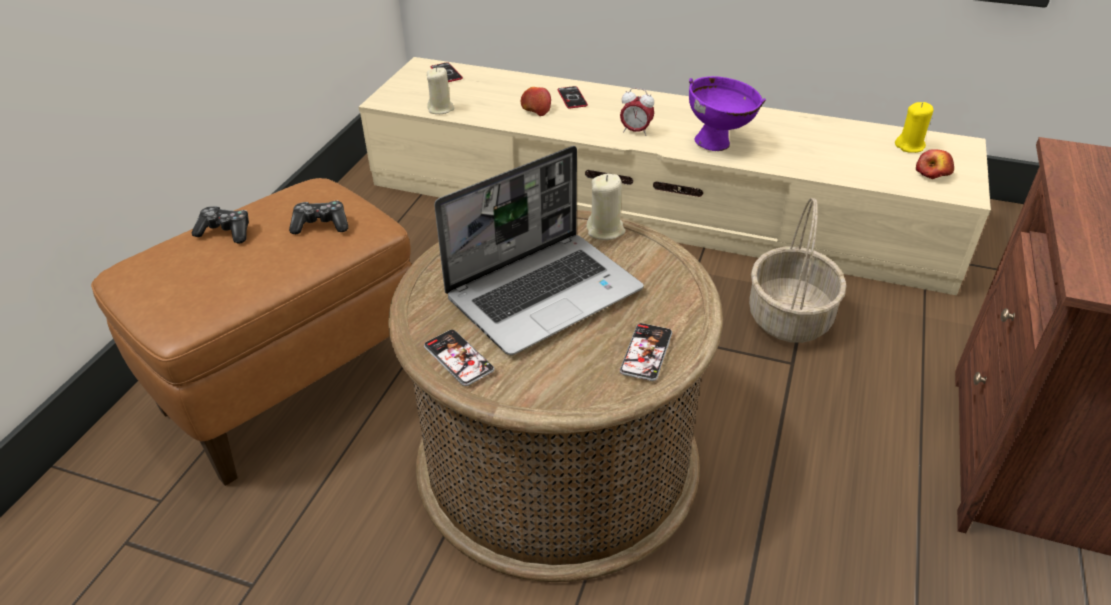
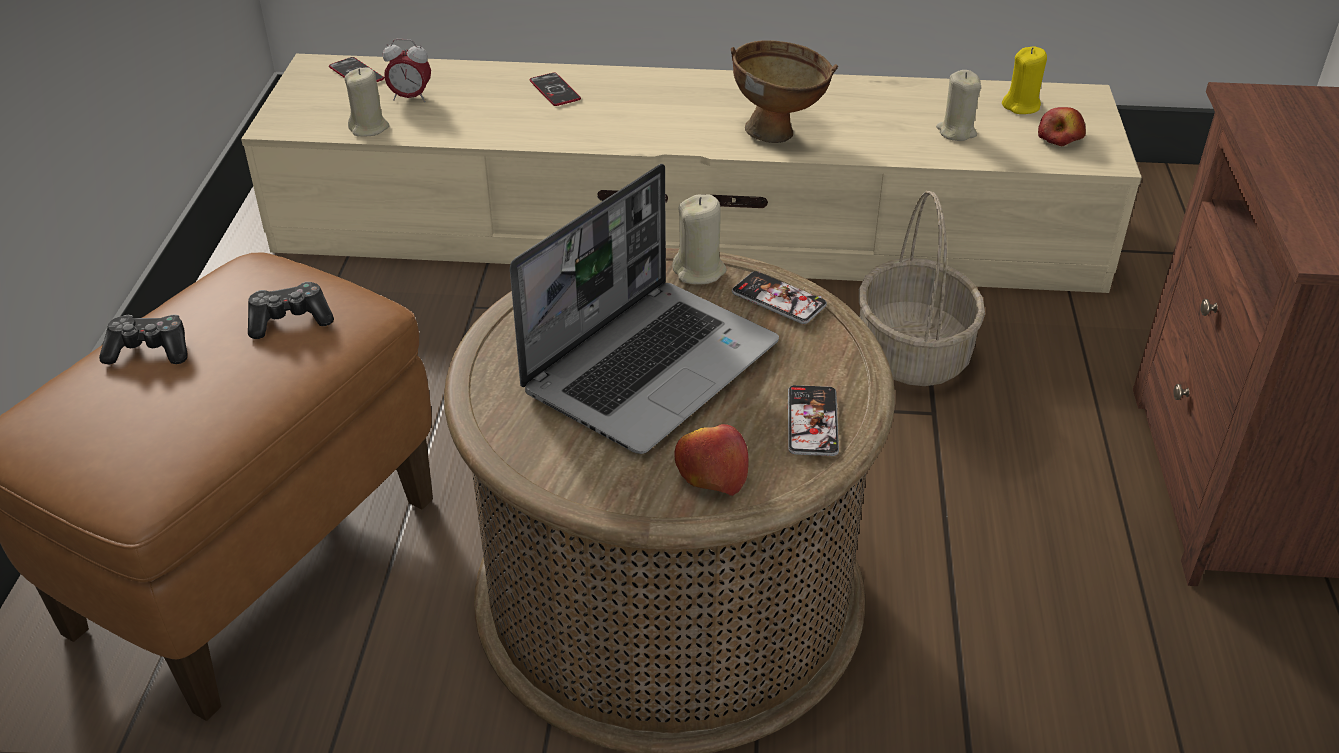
camera: 15 degrees left, 0 degrees up
phone [424,330,494,386] -> phone moved to [732,271,827,324]
apple [521,87,551,116] -> apple moved to [674,424,748,496]
alarm clock [620,88,654,136] -> alarm clock moved to [383,39,431,102]
purple bowl [689,76,766,151] -> brown bowl [731,40,838,143]
none -> beige candle [936,70,981,141]

